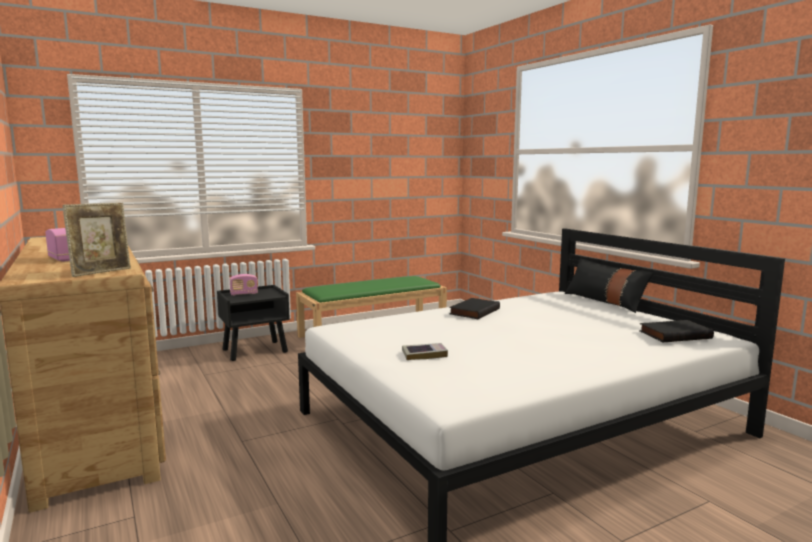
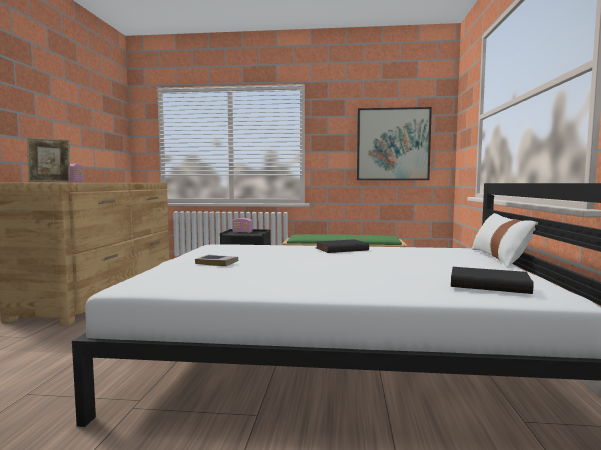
camera: 35 degrees right, 5 degrees down
black pillow [565,259,654,313] -> white pillow [472,213,538,268]
none -> picture [357,107,432,180]

